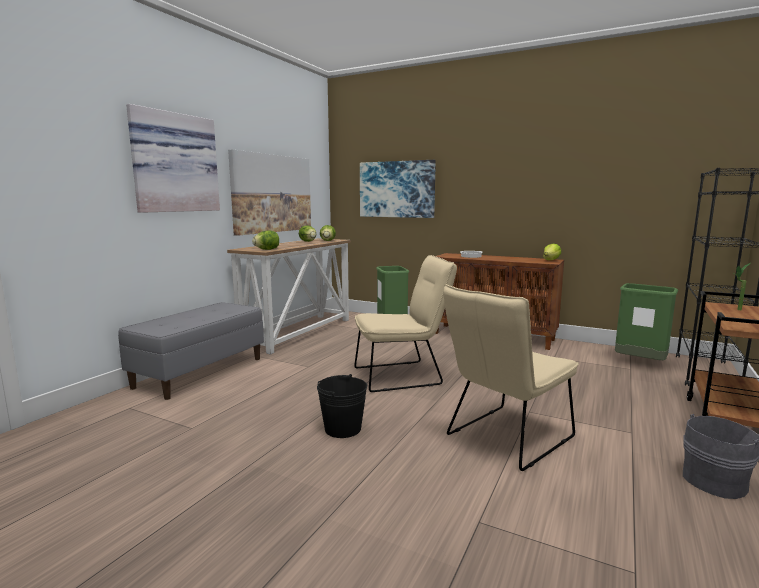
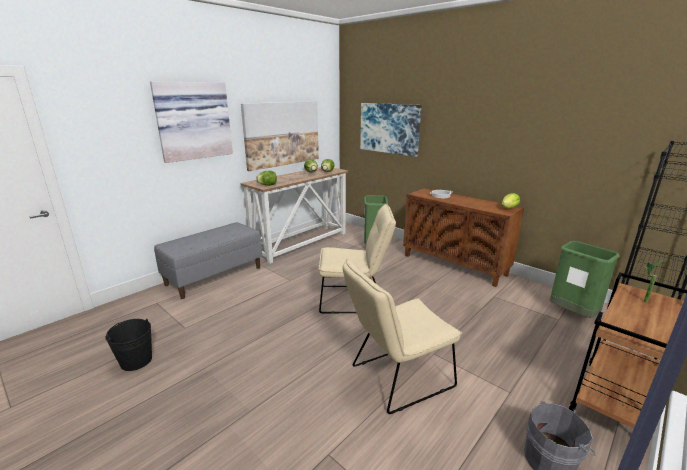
camera: 15 degrees right, 10 degrees up
black bucket [317,374,367,438] -> black bucket moved to [106,319,152,371]

